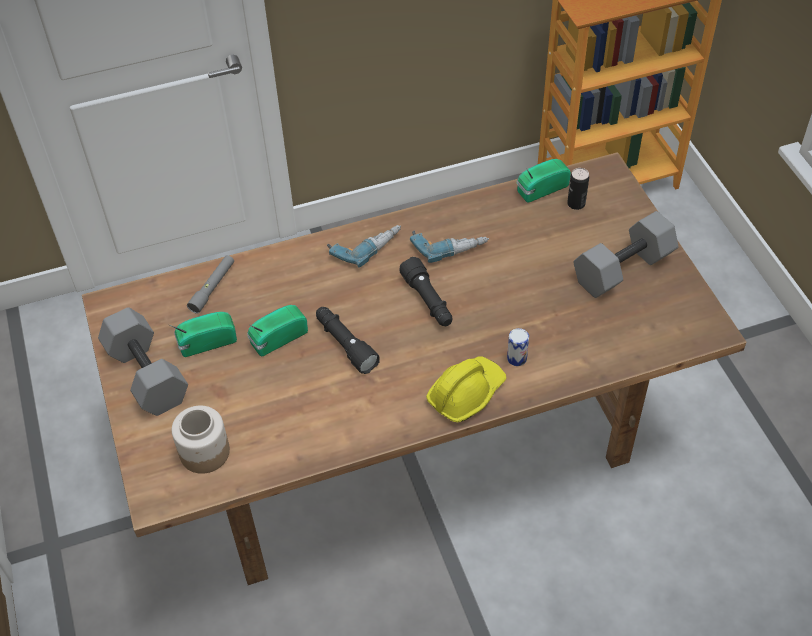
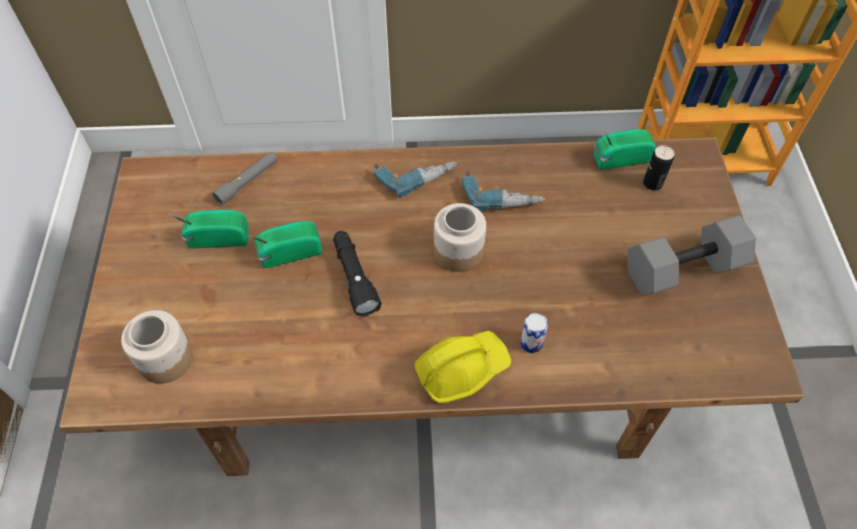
camera: 15 degrees right, 5 degrees up
grey dumbbell [98,307,188,416] -> none
black flashlight [399,257,452,326] -> jar [434,203,486,272]

